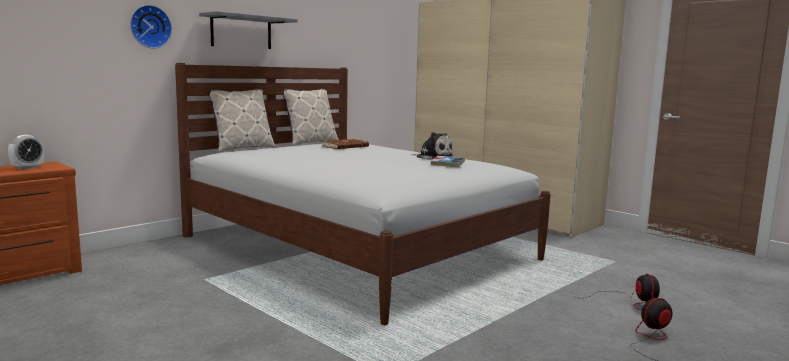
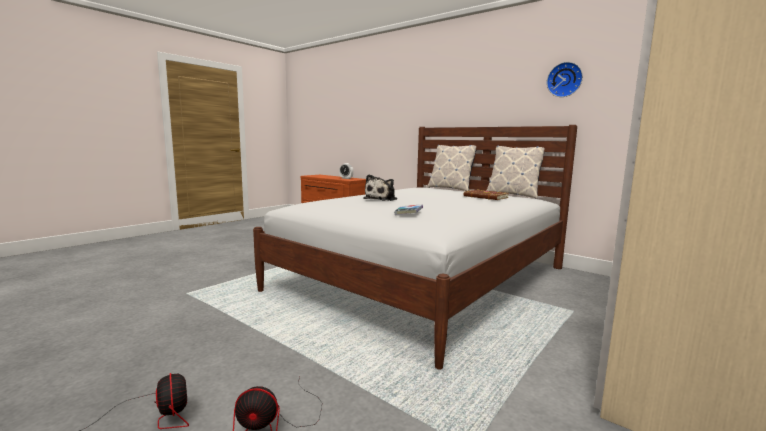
camera: 85 degrees right, 0 degrees up
wall clock [130,5,172,49] -> wall clock moved to [547,62,583,97]
grey shelf [199,11,298,49] -> none
plush toy [412,132,453,160] -> plush toy moved to [363,174,397,201]

